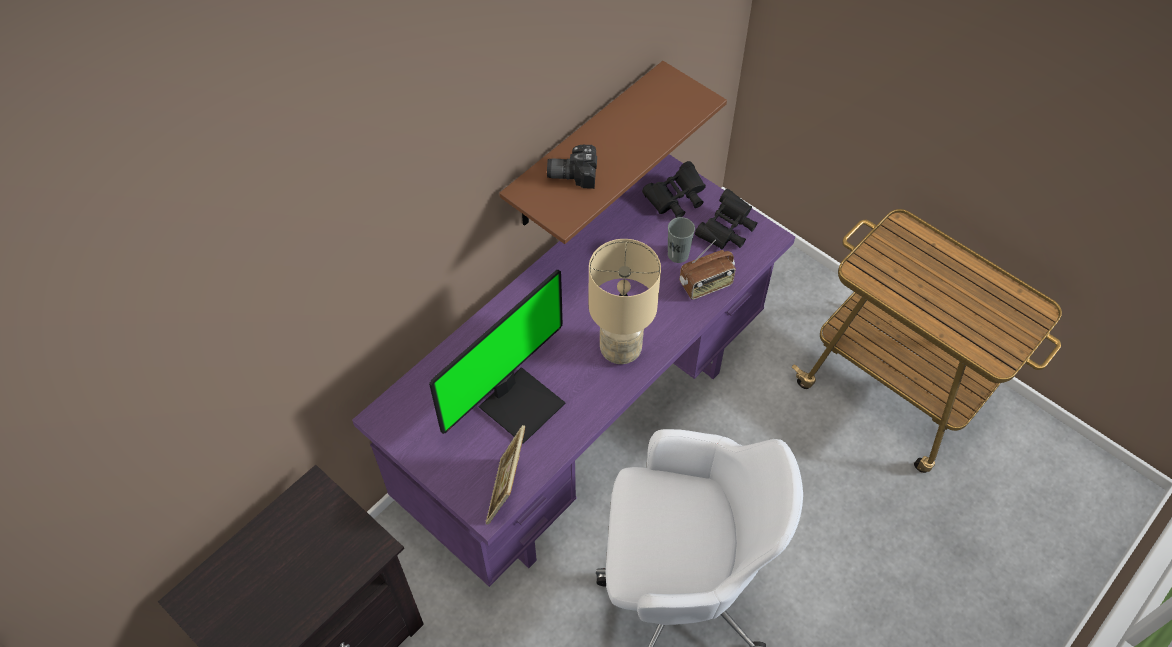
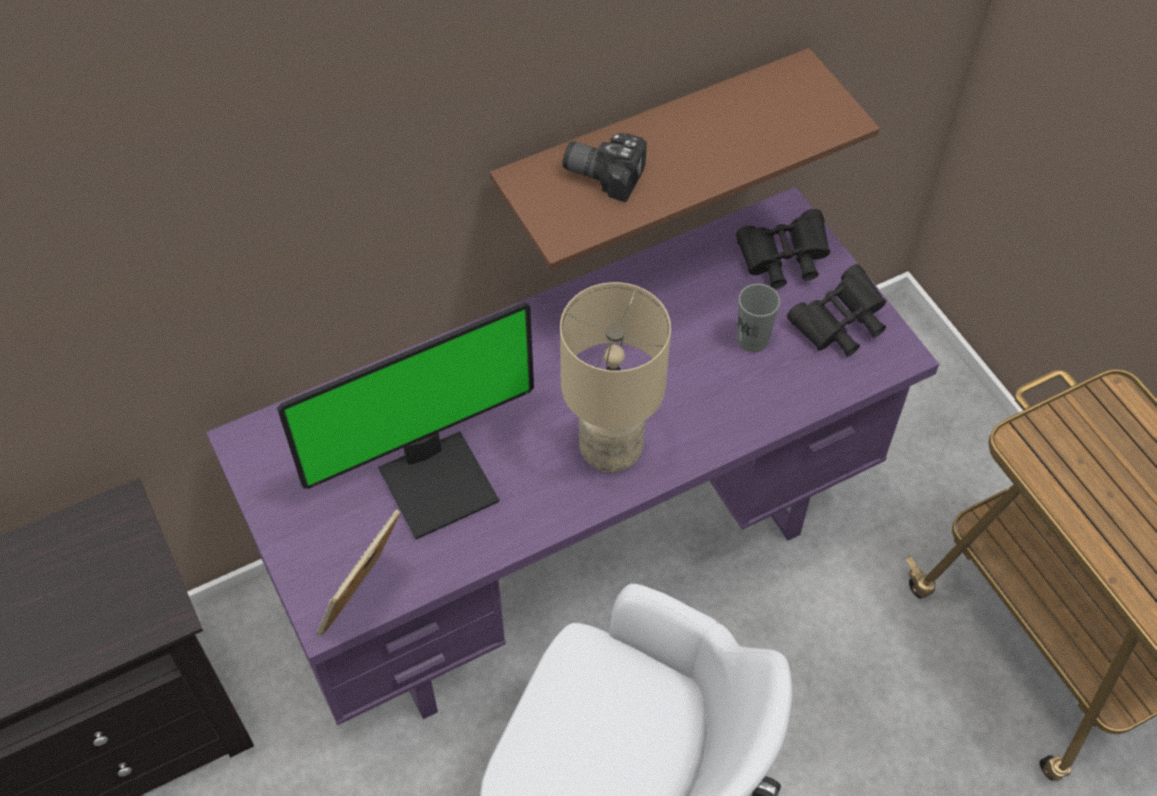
camera: 20 degrees right, 0 degrees up
radio [680,240,736,300] -> none

